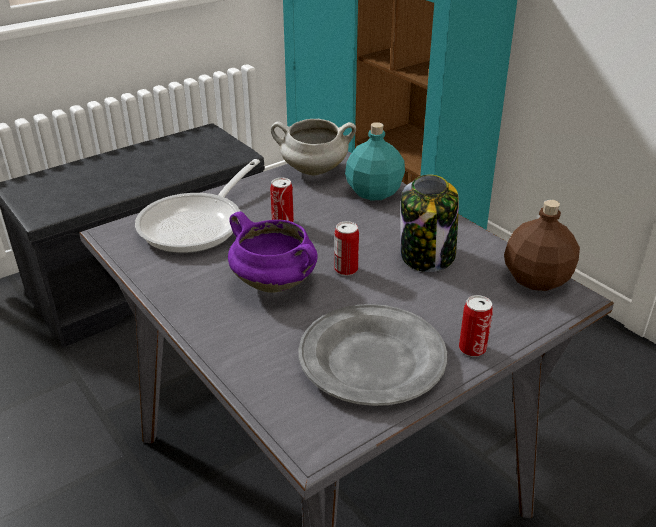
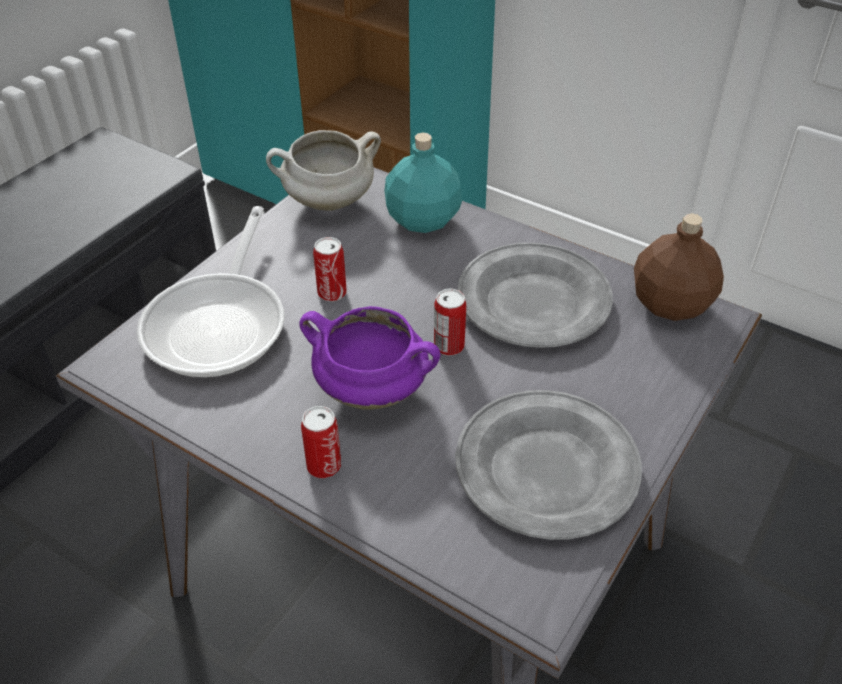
camera: 20 degrees left, 10 degrees up
jar [400,174,459,272] -> grey plate [457,243,613,348]
can [459,295,493,357] -> can moved to [301,406,341,478]

